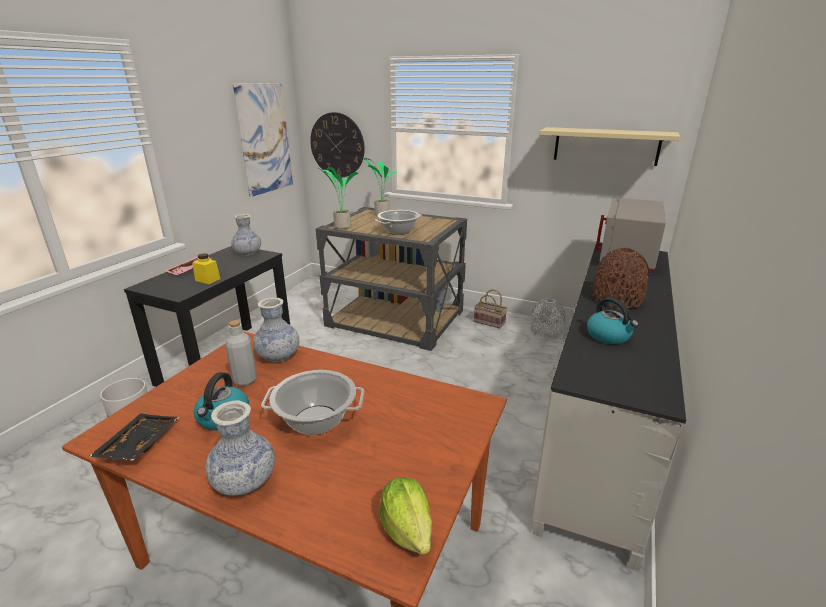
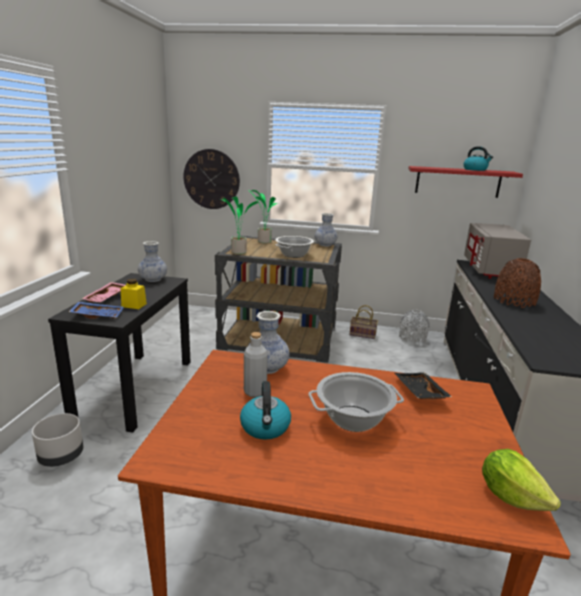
camera: 15 degrees left, 5 degrees down
black tray [89,413,179,461] -> black tray moved to [395,373,452,399]
vase [206,400,275,496] -> vase moved to [315,213,337,246]
picture [233,83,293,197] -> none
beige shelf [539,127,680,166] -> red shelf [408,166,523,198]
kettle [587,297,639,344] -> kettle moved to [464,146,493,171]
none -> blue tray [69,302,124,319]

